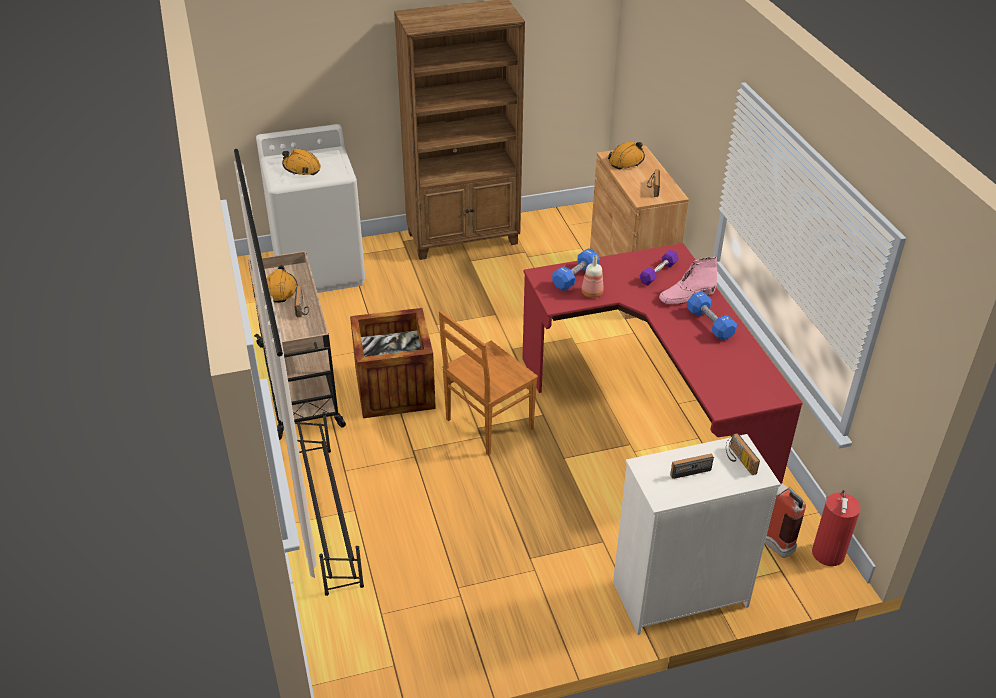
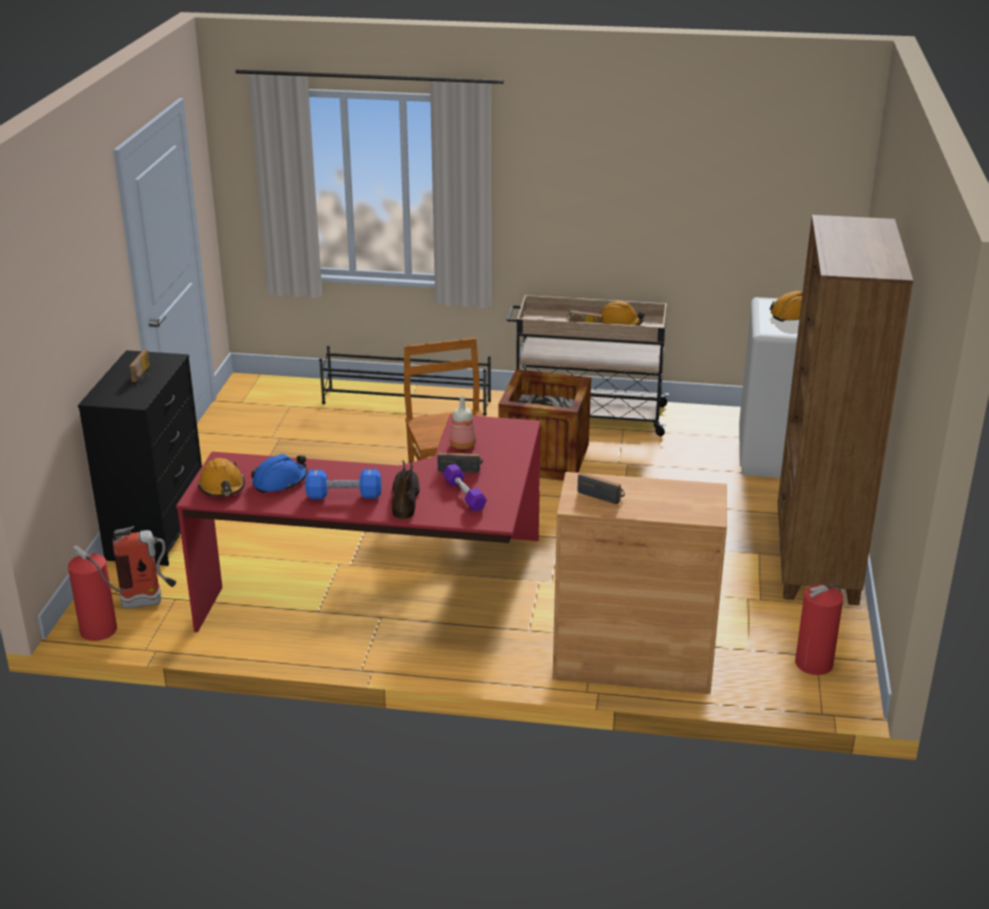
camera: 115 degrees right, 10 degrees down
blue dumbbell [552,248,600,291] -> none
orange hard hat [608,141,645,169] -> orange hard hat moved to [198,458,245,497]
white dresser [613,434,781,635] -> black dresser [78,350,202,566]
pink boot [659,257,717,304] -> brown boot [391,461,420,519]
radio [726,433,760,475] -> radio moved to [437,453,483,473]
none -> blue hard hat [251,454,307,493]
none -> fire extinguisher [795,584,843,675]

